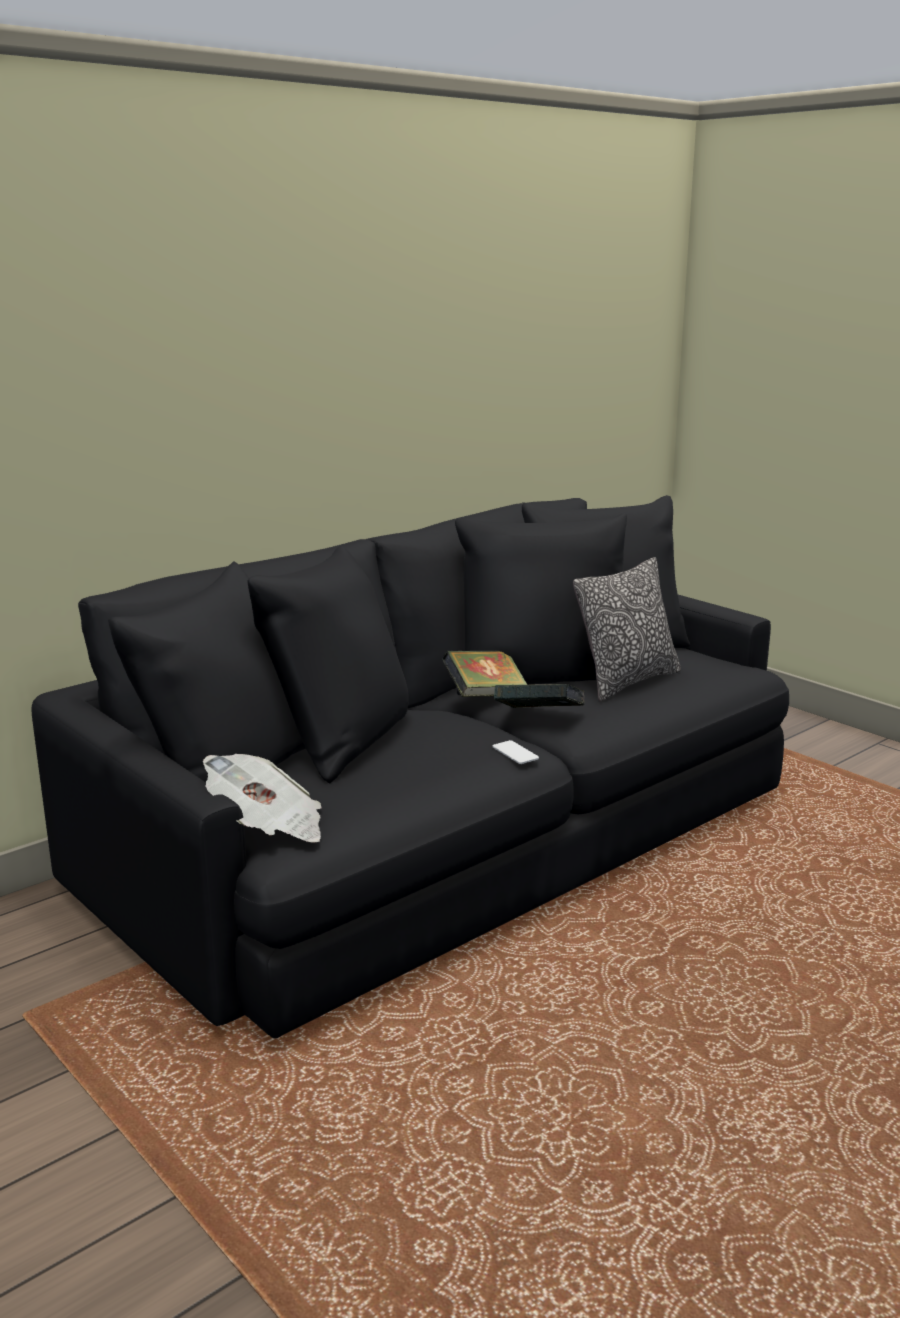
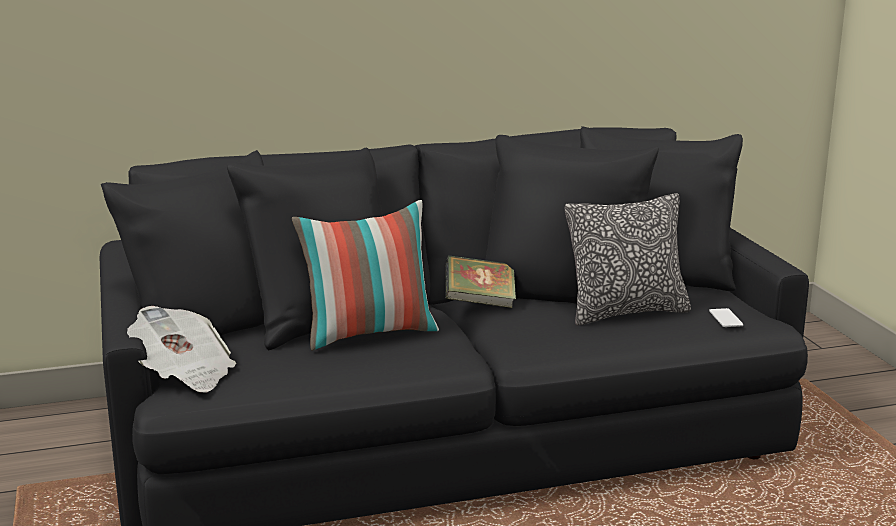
camera: 25 degrees right, 0 degrees up
phone [492,740,539,764] -> phone moved to [709,308,743,327]
book [494,684,584,708] -> none
none -> pillow [292,200,439,351]

